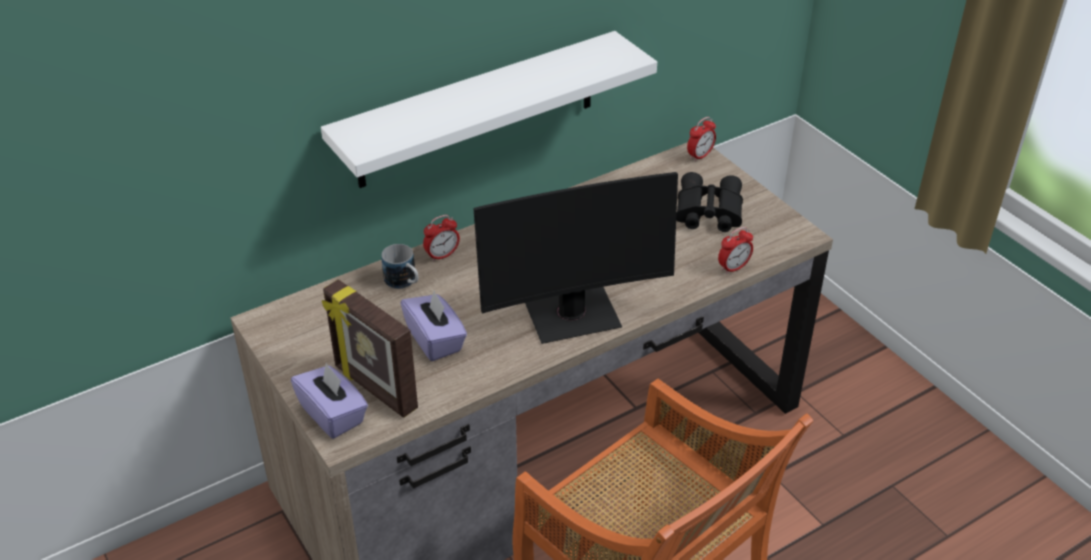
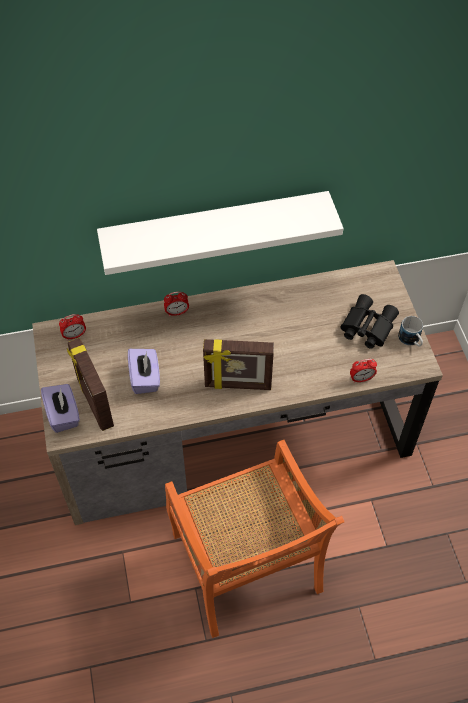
camera: 20 degrees right, 15 degrees up
mug [381,244,418,289] -> mug moved to [398,316,423,347]
monitor [474,172,678,344] -> picture frame [203,339,274,390]
alarm clock [687,117,716,162] -> alarm clock moved to [59,314,86,340]

